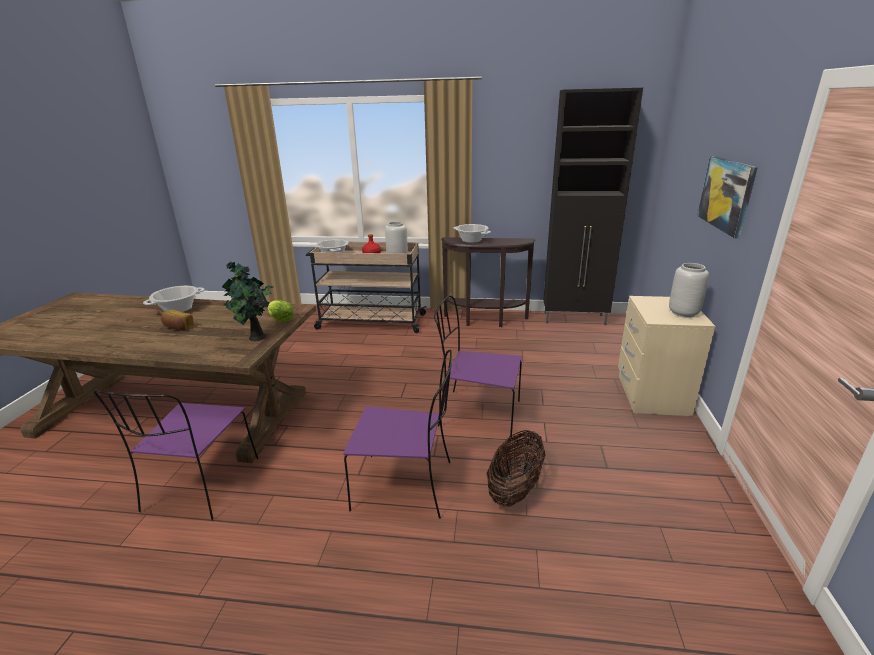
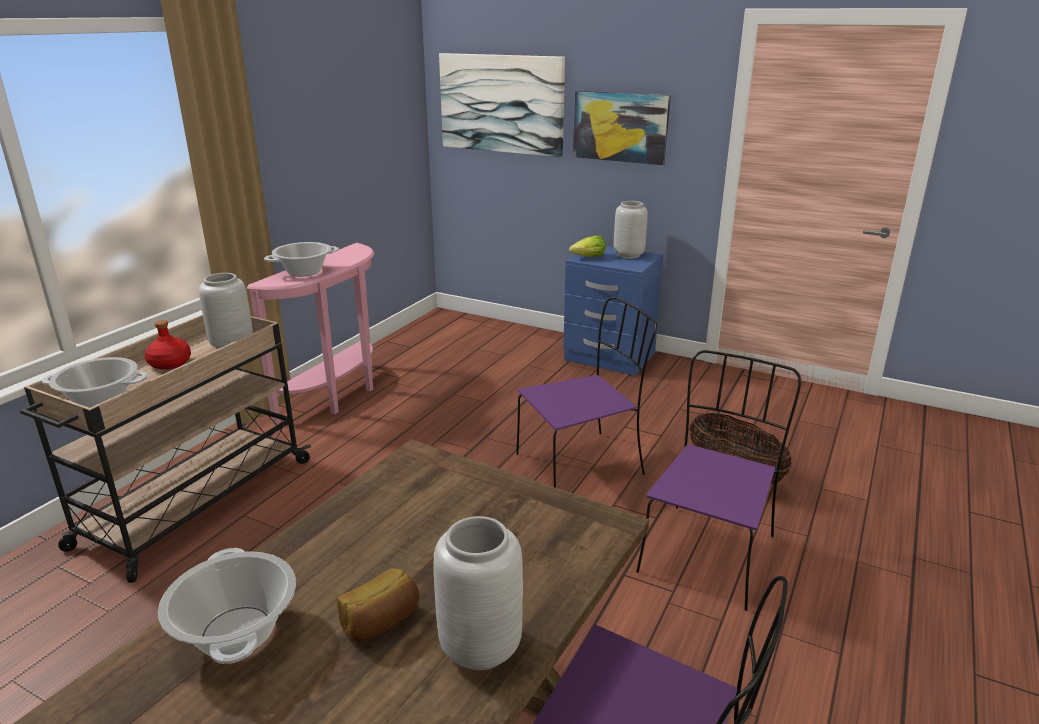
camera: 70 degrees left, 0 degrees up
potted plant [222,261,274,341] -> none
lettuce [268,300,294,322] -> lettuce moved to [569,235,606,257]
purple chair [434,295,522,438] -> purple chair turned 150 degrees counterclockwise [516,297,657,488]
brown console table [441,237,535,327] -> pink console table [247,243,374,424]
black cabinet [543,88,643,325] -> none
beige nightstand [618,296,715,416] -> blue nightstand [563,246,663,376]
none -> grey vase [434,516,523,670]
none -> picture [439,53,565,157]

